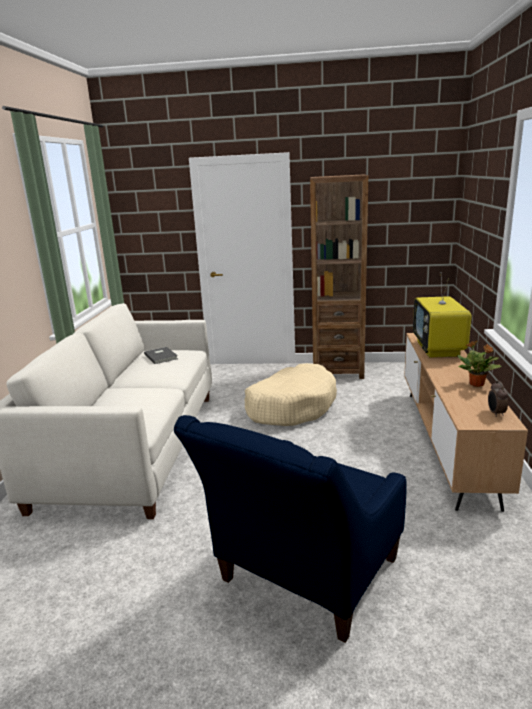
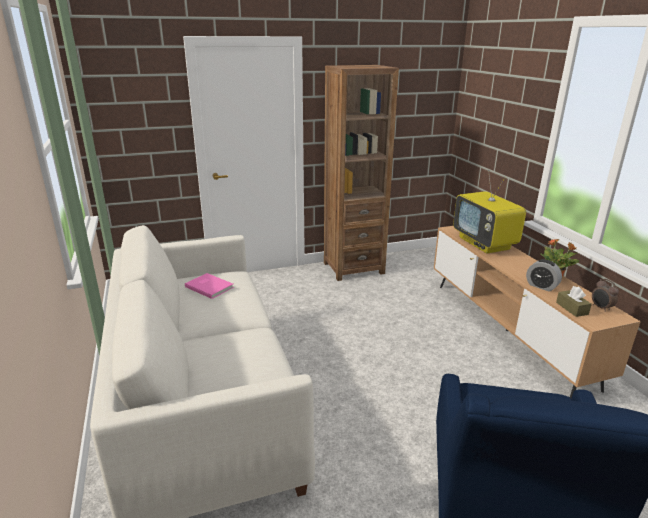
camera: 25 degrees left, 5 degrees up
grey book [144,347,178,364] -> pink book [185,273,234,299]
beige dog bed [245,363,337,426] -> none
none -> alarm clock [526,259,562,291]
none -> brown tissue box [556,286,592,317]

